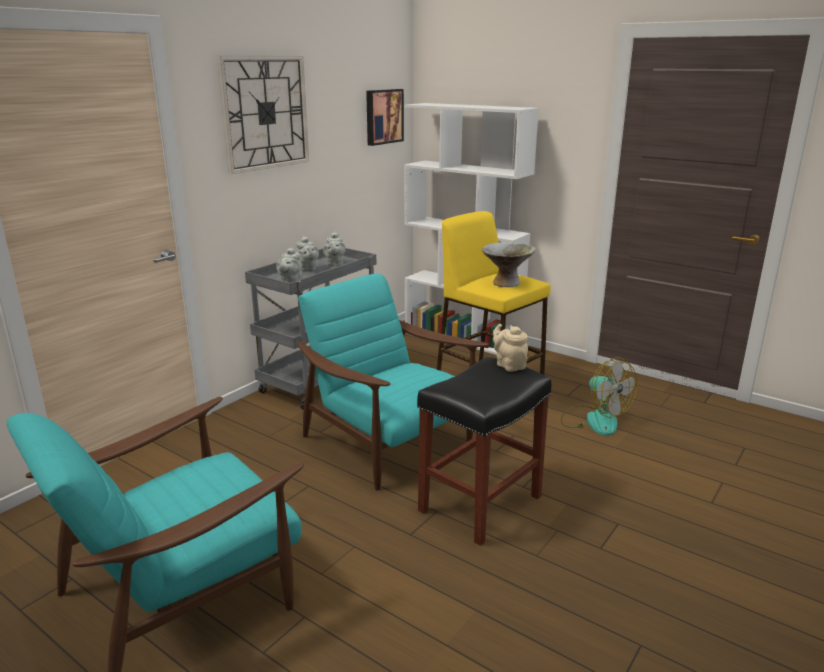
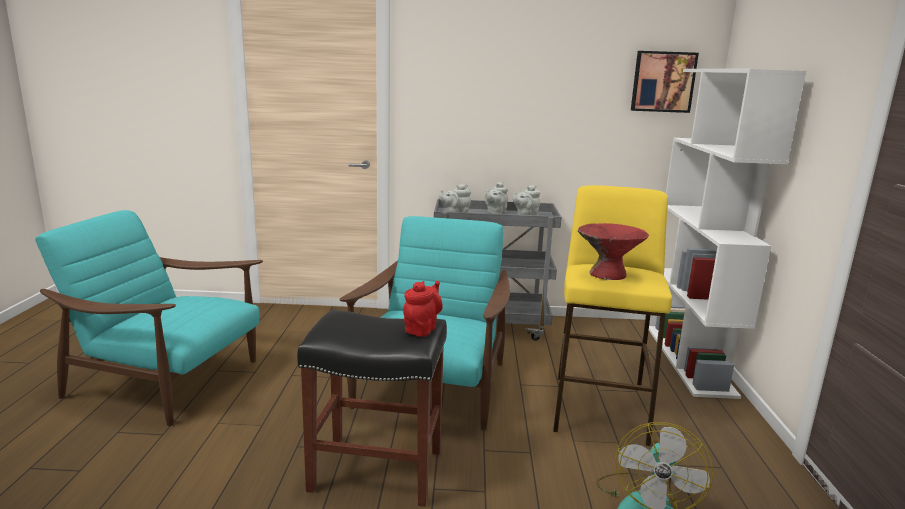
camera: 55 degrees right, 5 degrees down
wall clock [217,56,309,174] -> none
grey bowl [482,242,536,287] -> red bowl [578,223,649,280]
beige teapot [493,324,528,372] -> red teapot [403,281,443,337]

